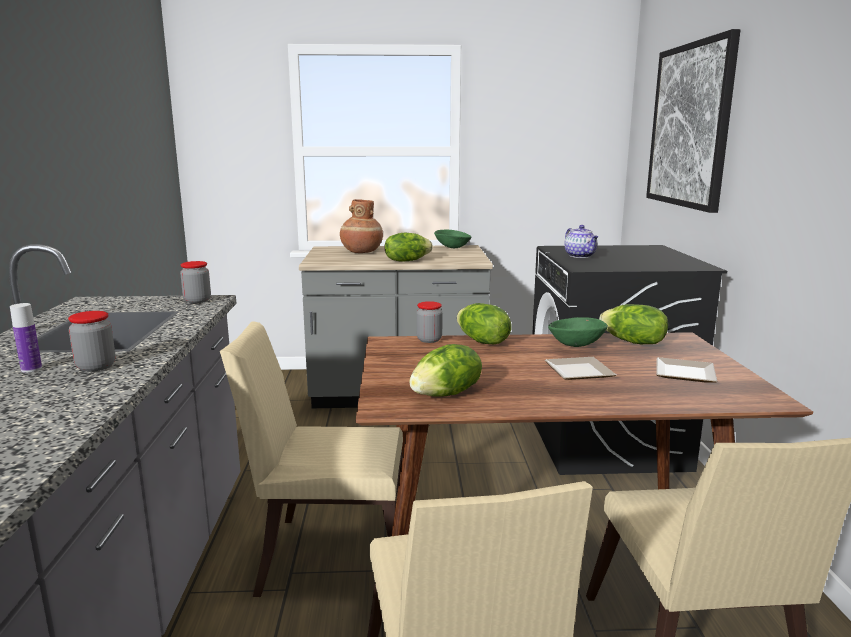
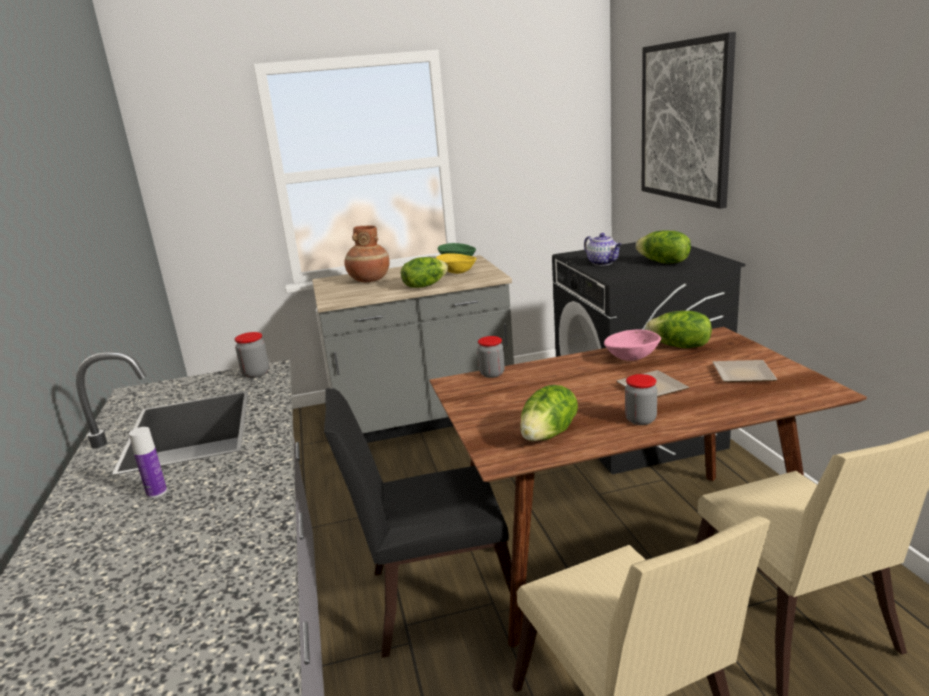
camera: 10 degrees left, 5 degrees up
jar [68,311,115,372] -> jar moved to [625,374,657,425]
beige chair [220,322,403,597] -> black chair [324,388,524,658]
lettuce [457,303,512,344] -> lettuce moved to [636,231,691,264]
green bowl [548,317,608,347] -> pink bowl [604,329,661,361]
none -> yellow bowl [436,253,477,274]

